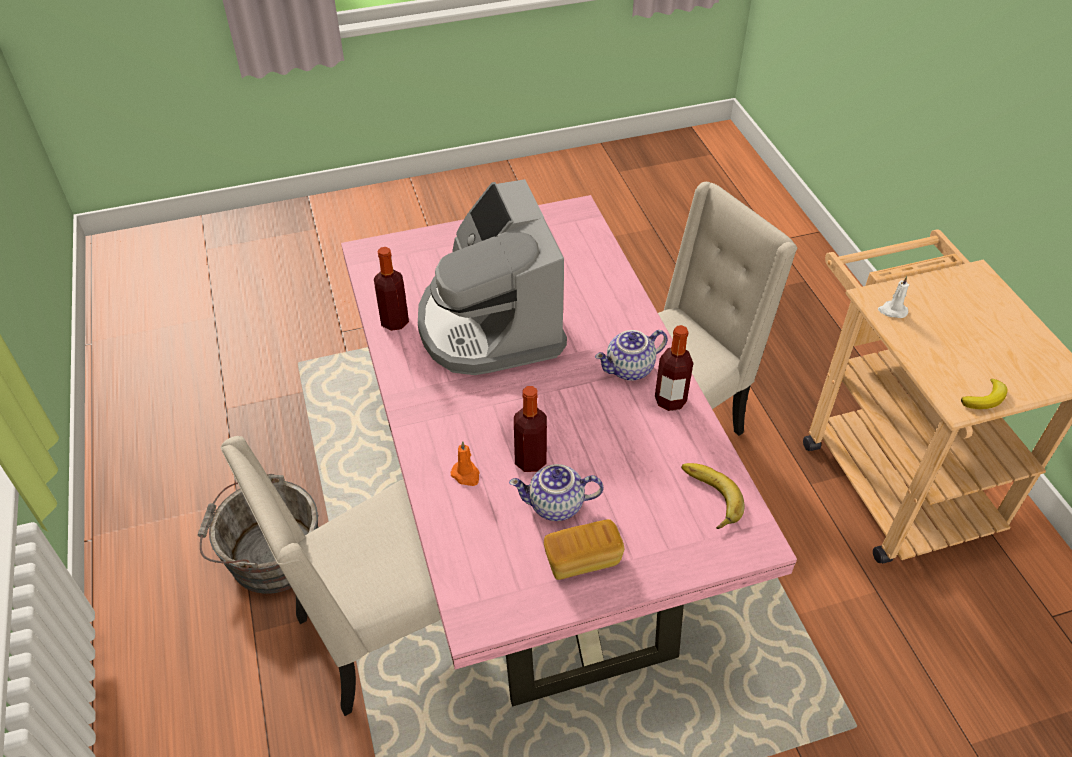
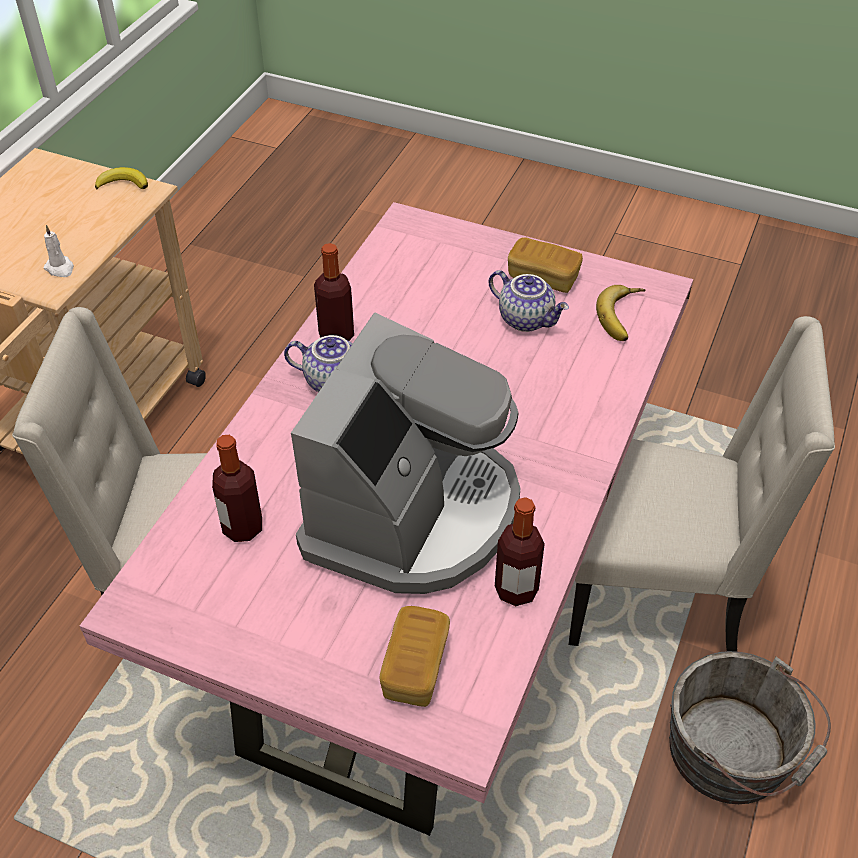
camera: 140 degrees left, 0 degrees up
orange candle [450,441,480,486] -> none
bottle [514,386,547,472] -> bottle moved to [212,435,262,542]
banana [681,463,745,529] -> banana moved to [596,285,645,341]
none -> bread [380,606,450,707]

